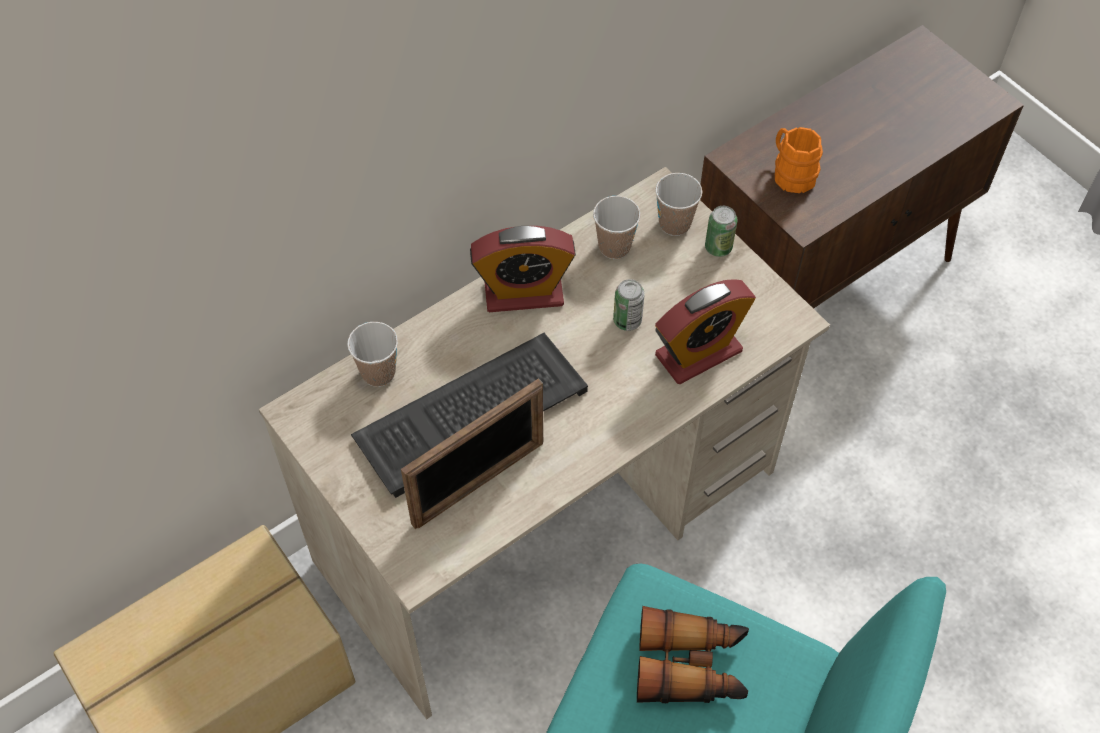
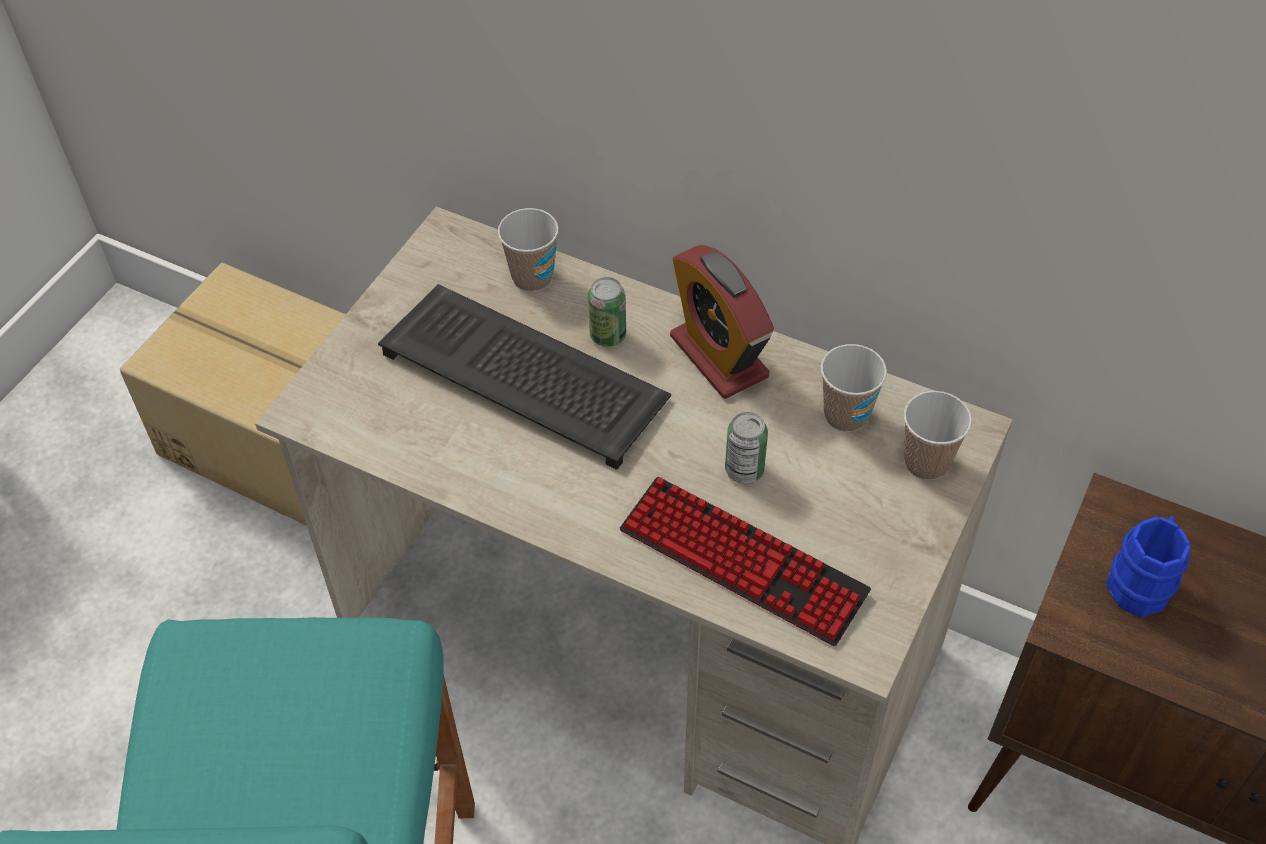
camera: 65 degrees right, 5 degrees down
picture frame [401,378,543,529] -> none
binoculars [637,606,749,703] -> none
alarm clock [655,279,756,384] -> keyboard [620,477,871,646]
can [705,206,737,257] -> can moved to [588,277,626,347]
orange mug [775,127,823,193] -> blue mug [1106,516,1191,617]

